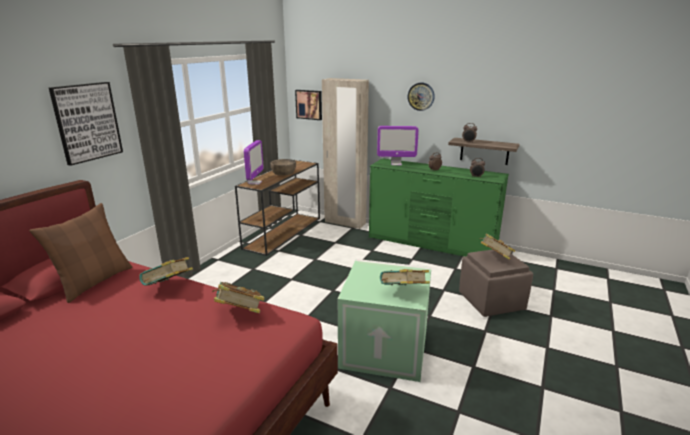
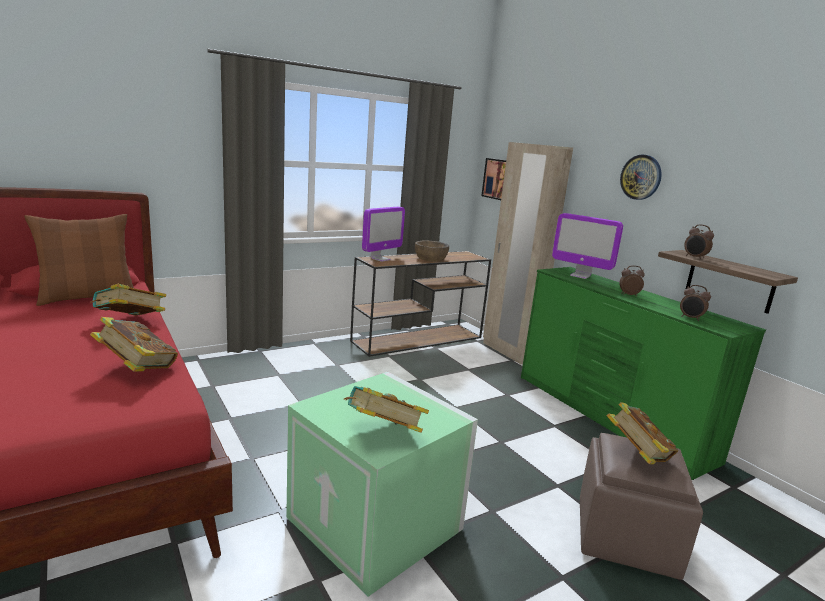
camera: 30 degrees right, 5 degrees down
picture [49,82,123,166] -> none

